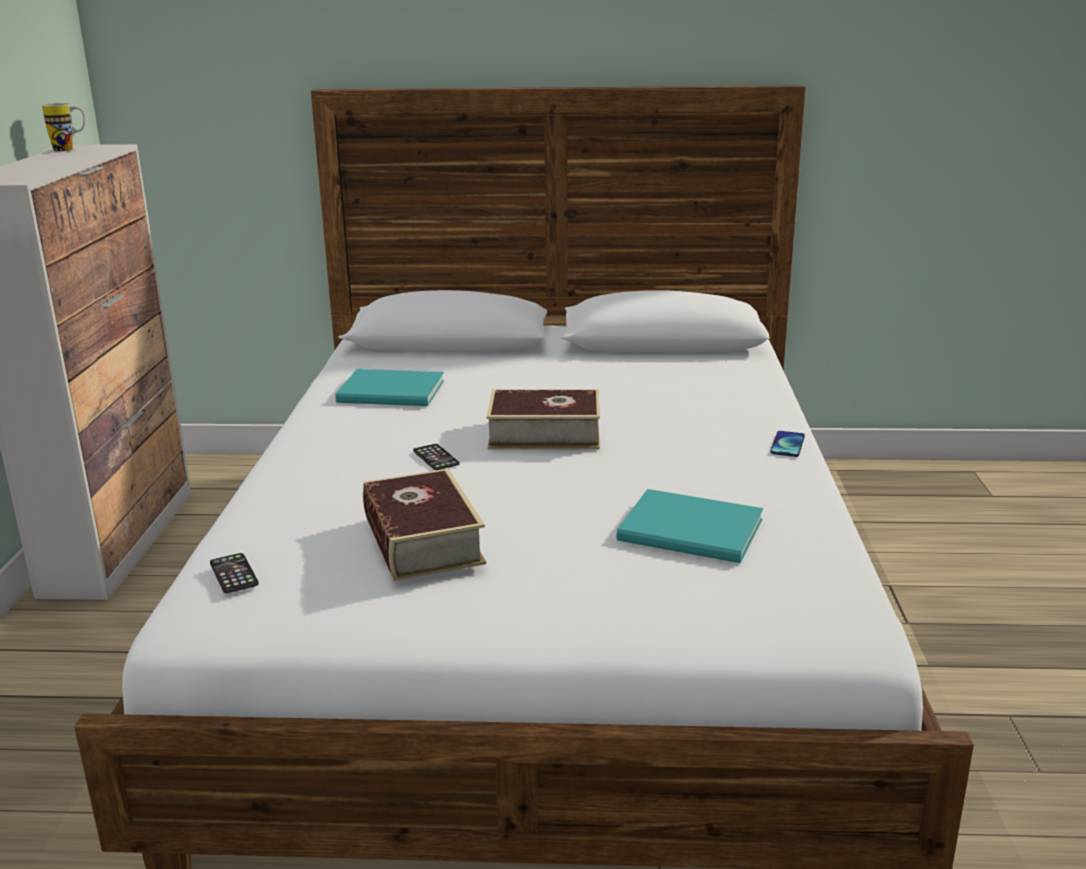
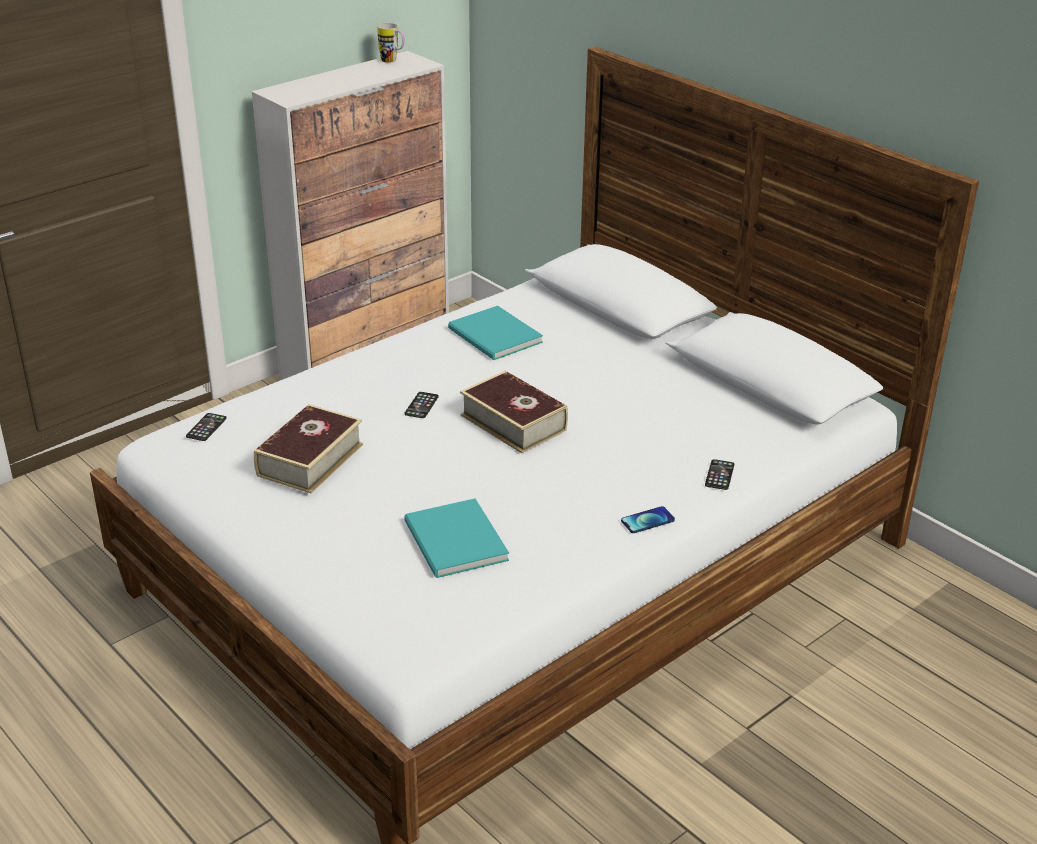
camera: 45 degrees right, 10 degrees up
none -> phone [705,459,734,490]

